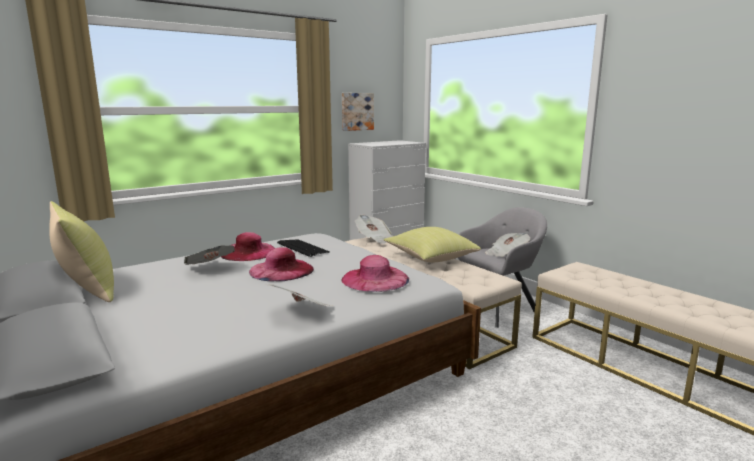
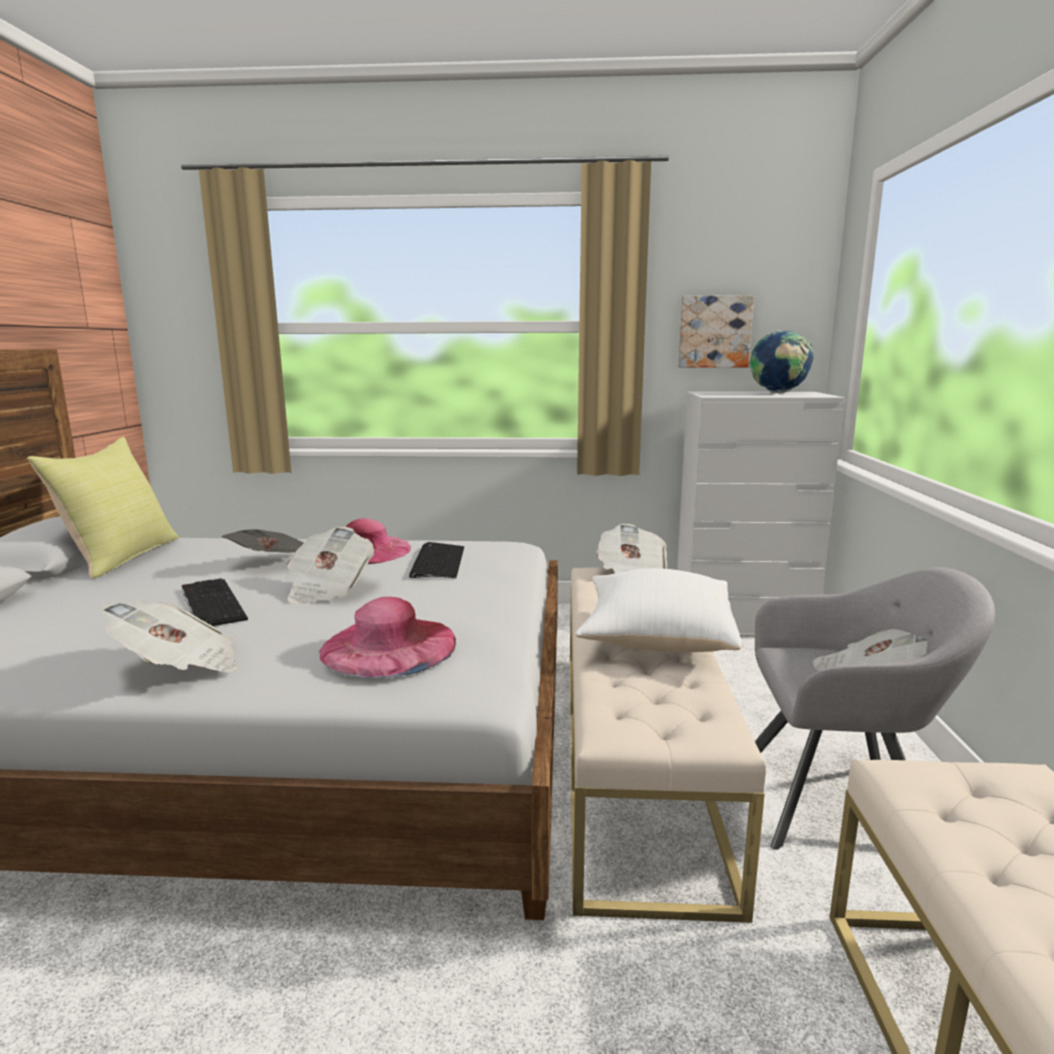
camera: 40 degrees right, 0 degrees up
pink hat [249,247,314,281] -> newspaper [285,527,374,604]
yellow pillow [384,227,481,262] -> white pillow [575,568,742,653]
none -> keyboard [182,578,248,627]
none -> globe [749,330,814,393]

